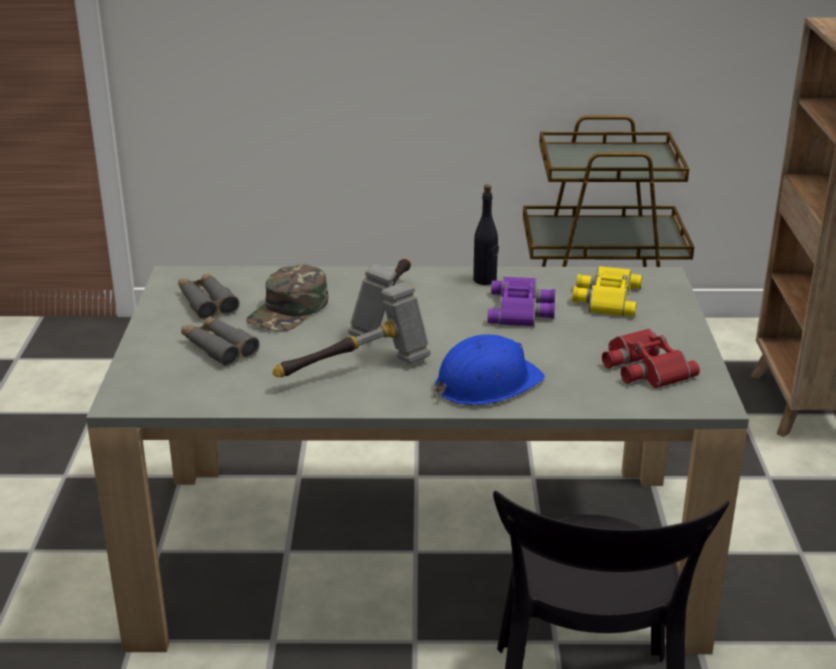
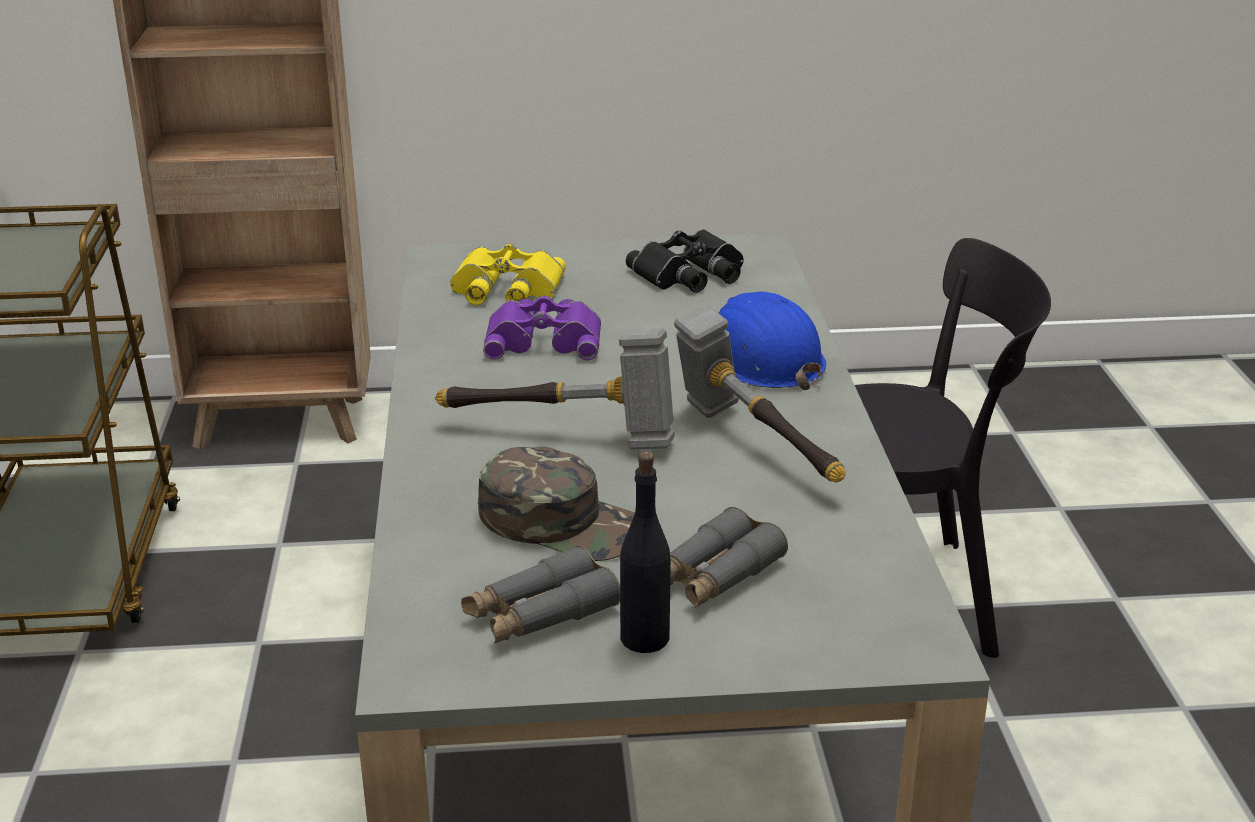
camera: 95 degrees left, 0 degrees up
black bottle [473,185,499,285] -> black bottle moved to [620,451,671,653]
red binoculars [602,328,700,388] -> black binoculars [626,229,744,293]

